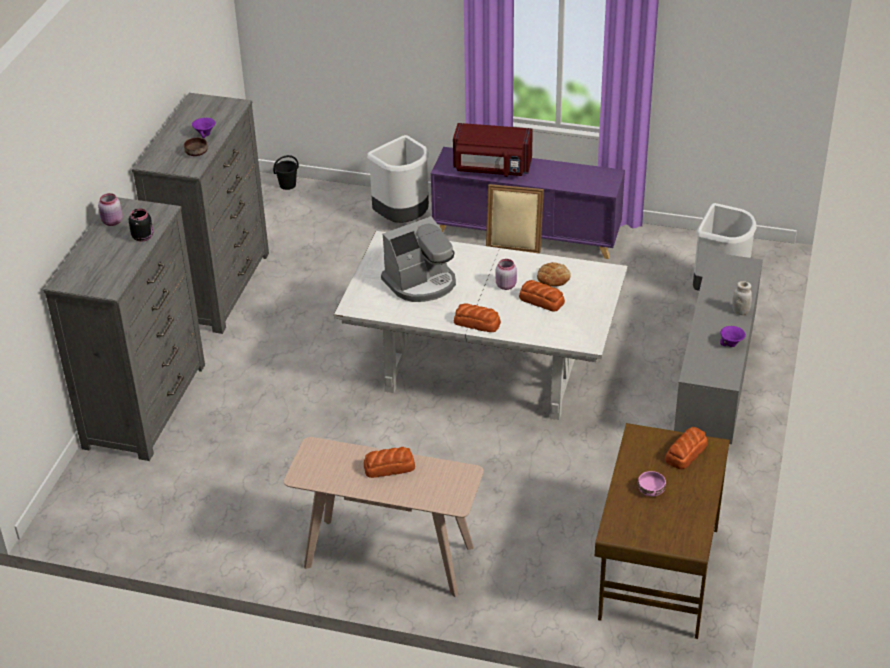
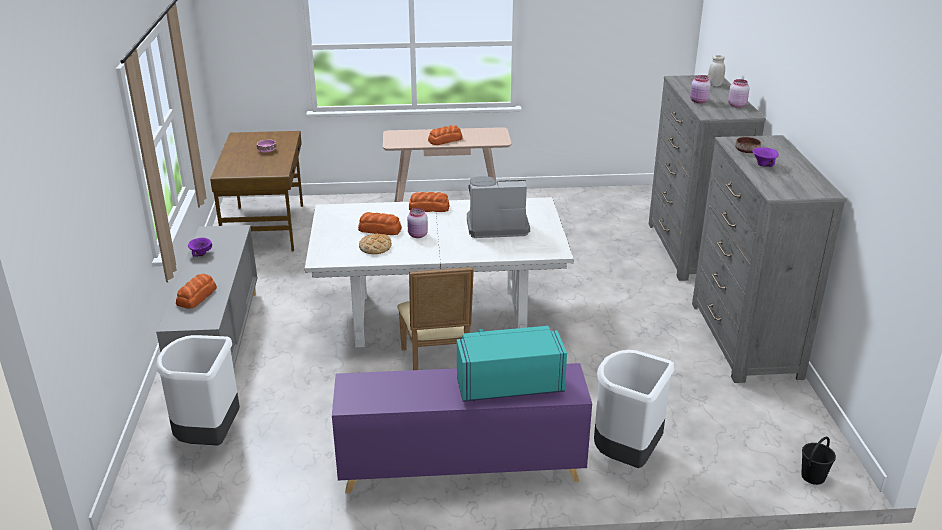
camera: 160 degrees right, 10 degrees down
black jar [129,208,153,242] -> pink jar [690,75,711,103]
coffee machine [381,216,456,302] -> coffee machine turned 45 degrees clockwise [467,176,530,238]
red microwave [453,123,533,177] -> turquoise microwave [457,326,567,402]
bread [665,427,708,469] -> bread moved to [176,274,217,309]
white jar [732,281,752,315] -> white jar moved to [708,55,725,86]

